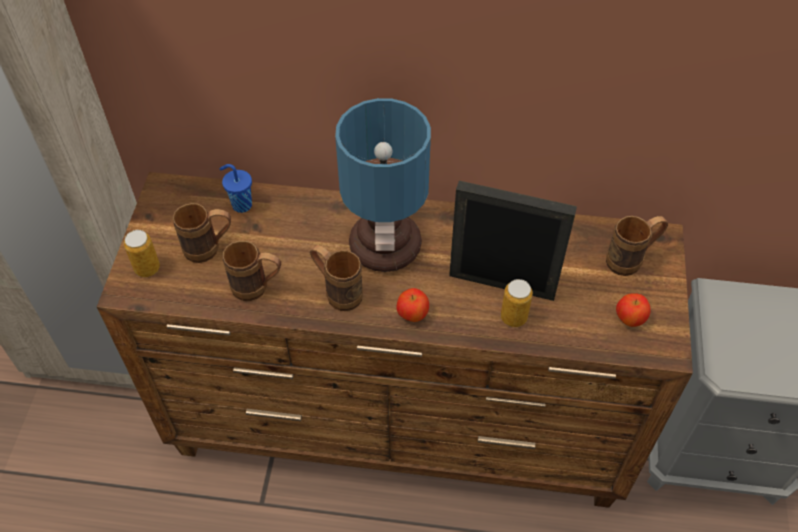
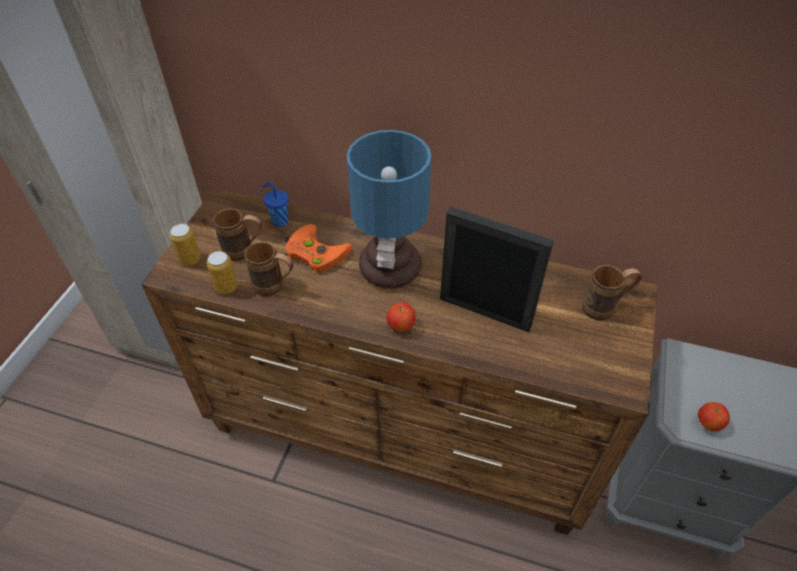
camera: 10 degrees right, 5 degrees down
brown mug [310,245,363,311] -> none
can [501,279,533,327] -> can moved to [207,251,237,294]
apple [616,293,651,327] -> apple moved to [698,402,730,431]
none -> orange game controller [285,224,352,274]

